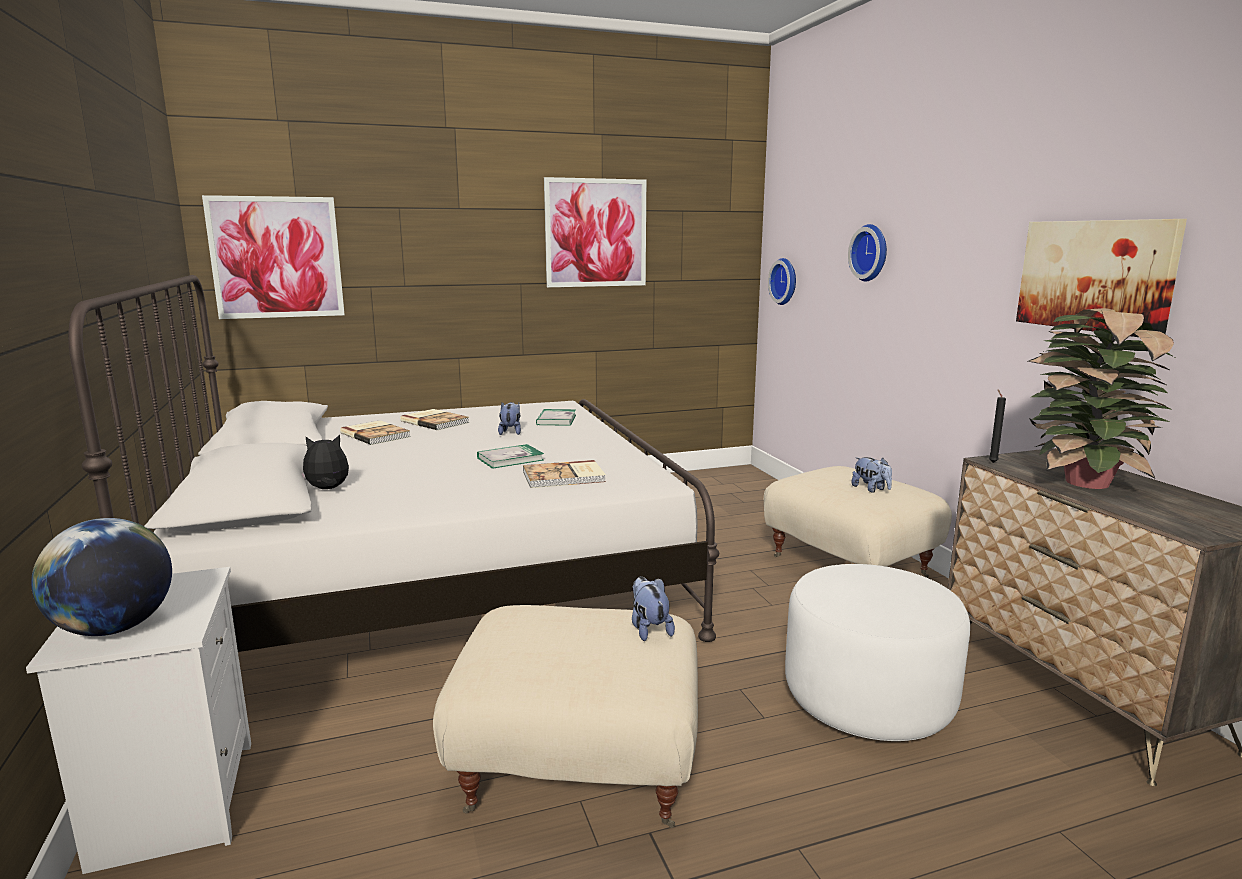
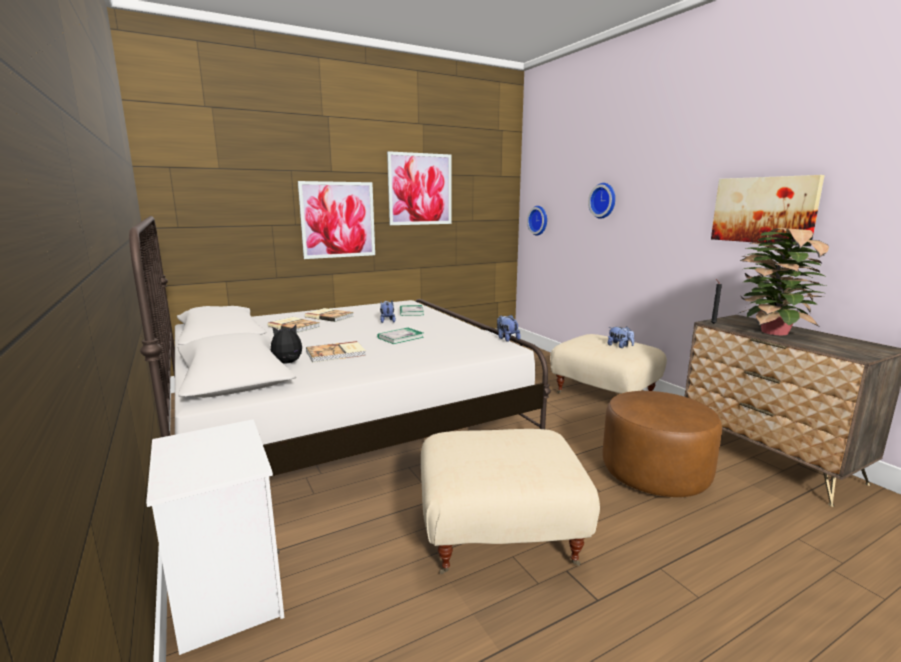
camera: 10 degrees left, 0 degrees up
globe [31,518,172,636] -> none
picture [202,195,345,319] -> picture moved to [298,181,375,259]
book [523,460,606,488] -> book moved to [306,341,366,362]
plush toy [632,576,675,641] -> plush toy moved to [497,315,521,342]
white ottoman [785,564,970,741] -> brown ottoman [602,391,722,497]

